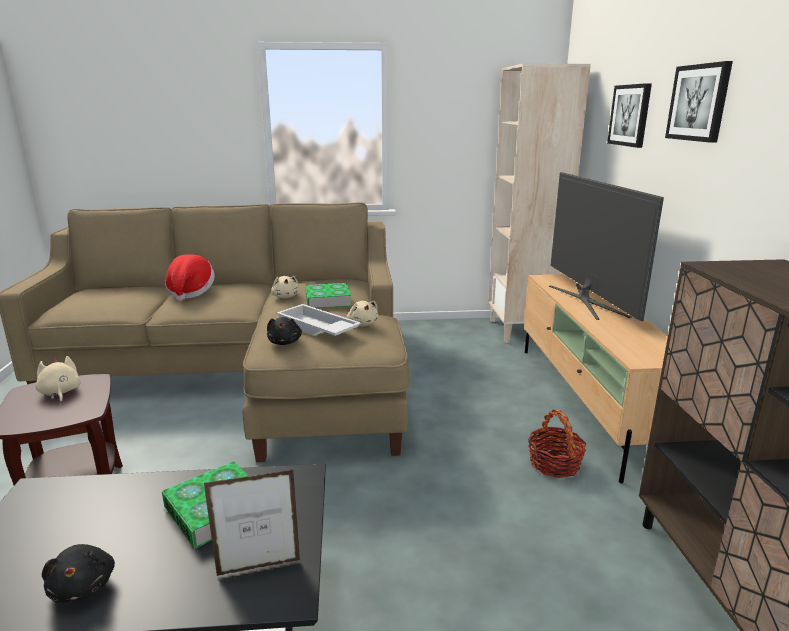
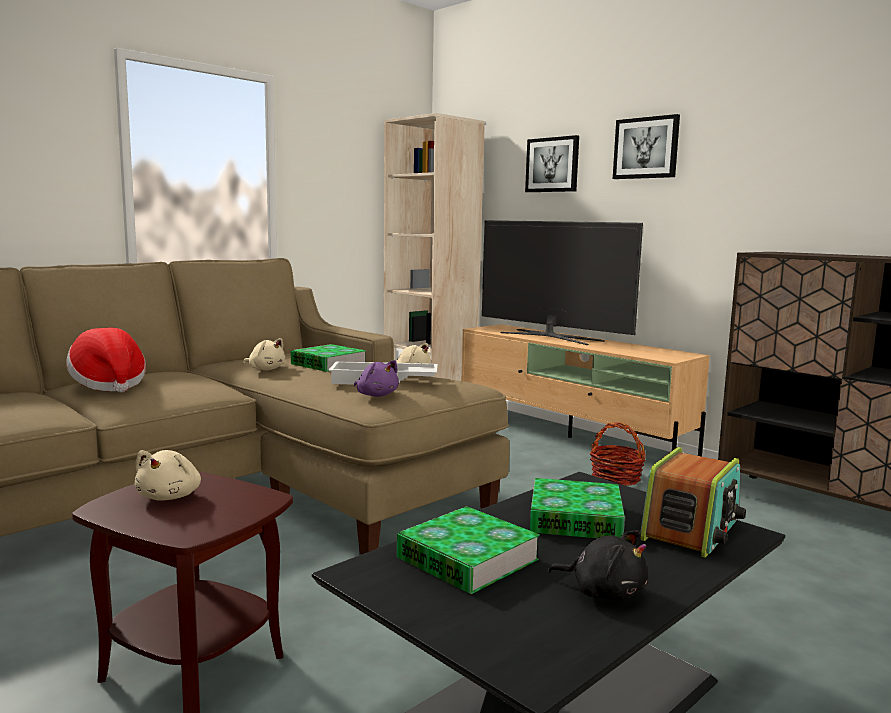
camera: 40 degrees left, 10 degrees down
beige plush toy [35,356,81,403] -> beige plush toy turned 105 degrees counterclockwise [135,450,201,500]
picture frame [204,469,300,576] -> radio [640,447,746,558]
black plush toy [267,317,302,345] -> purple plush toy [354,360,399,397]
none -> book [397,506,540,594]

